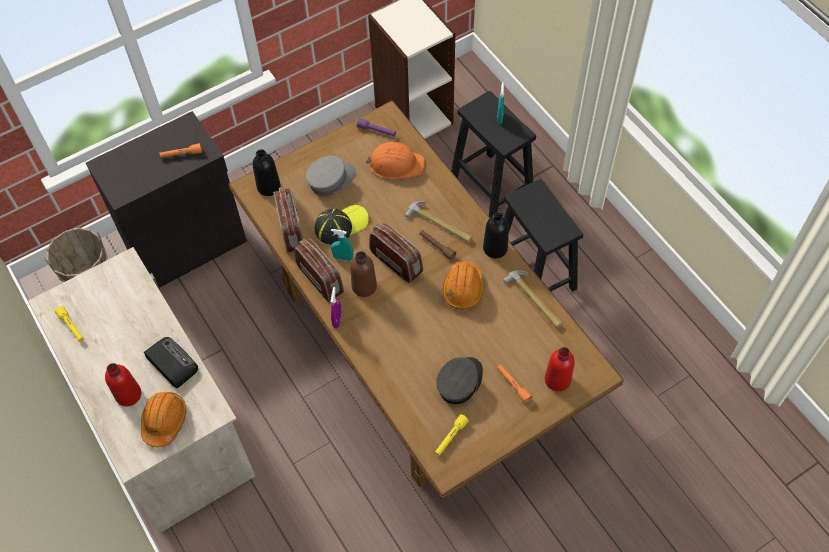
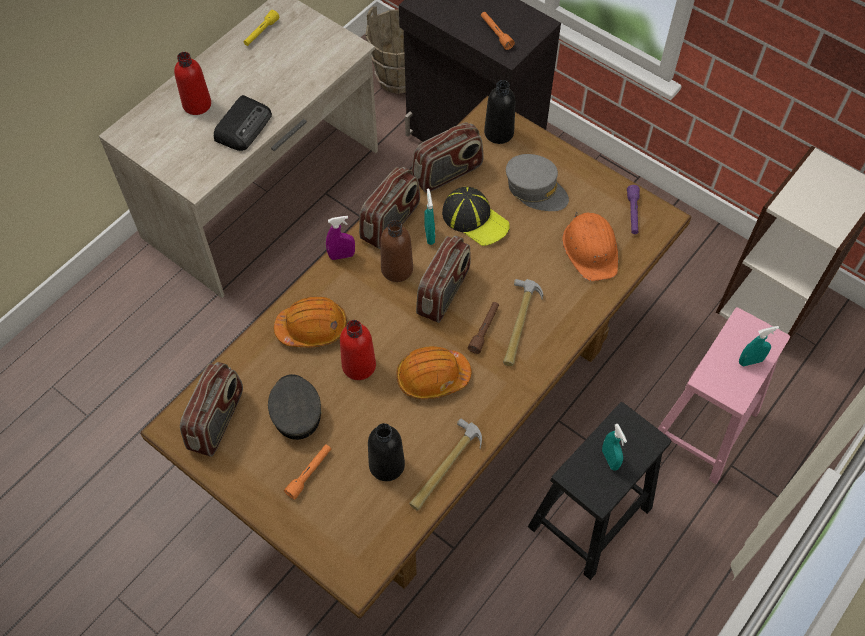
camera: 70 degrees right, 0 degrees up
orange hard hat [141,392,186,447] -> orange hard hat moved to [274,297,347,347]
yellow flashlight [435,414,469,456] -> radio [180,362,243,457]
grey cap [436,357,483,404] -> grey cap turned 120 degrees counterclockwise [268,374,322,440]
black stool [451,91,536,218] -> pink stool [657,307,790,484]
black bottle [483,212,509,258] -> black bottle moved to [368,423,405,481]
red bottle [545,347,575,391] -> red bottle moved to [340,320,376,380]
none -> turquoise spray bottle [602,424,627,471]

